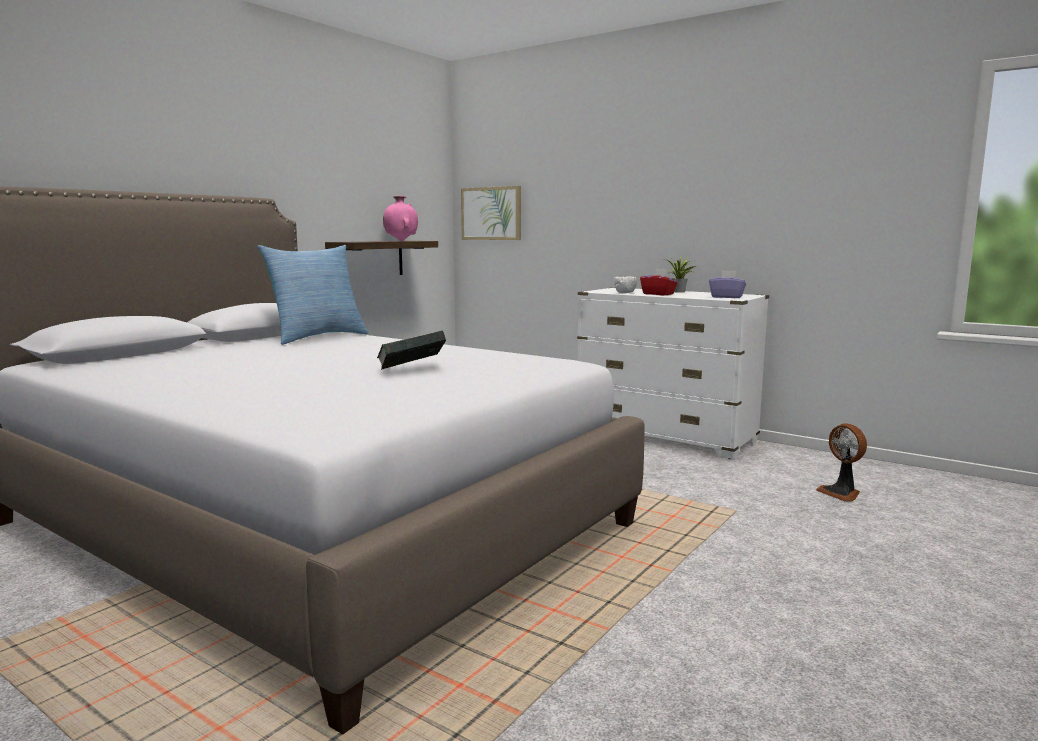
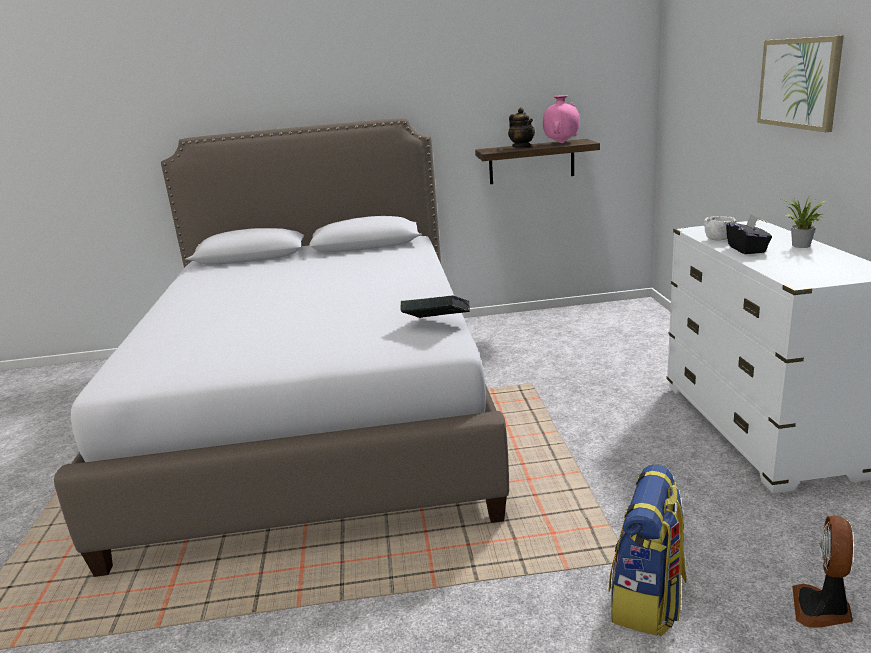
camera: 50 degrees right, 10 degrees up
pillow [257,245,369,345] -> none
book [377,331,446,370] -> book moved to [400,295,470,318]
picture [461,186,521,240] -> picture moved to [757,35,844,132]
red tissue box [640,269,678,295] -> black tissue box [726,214,772,254]
purple tissue box [709,270,746,298] -> none
none -> teapot [508,107,535,148]
none -> backpack [609,464,687,637]

